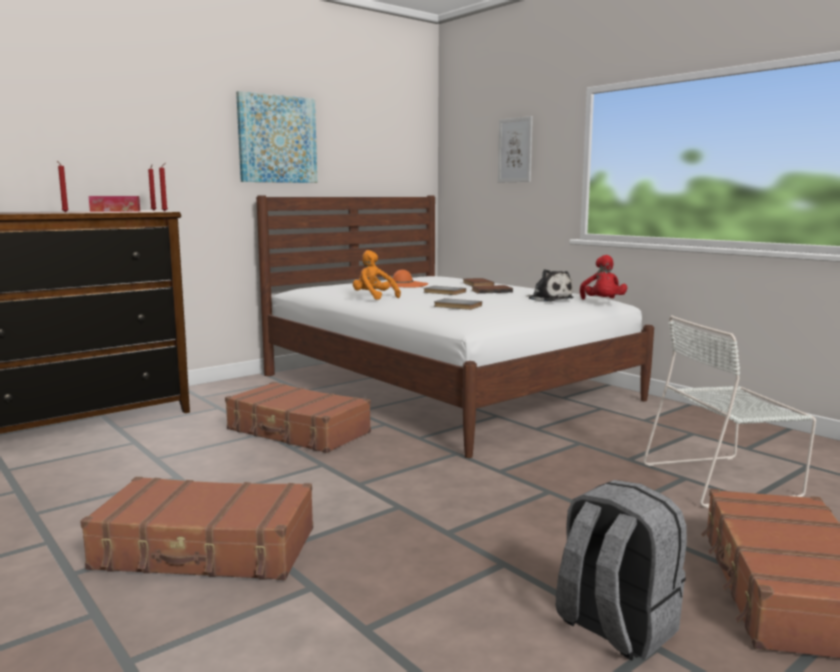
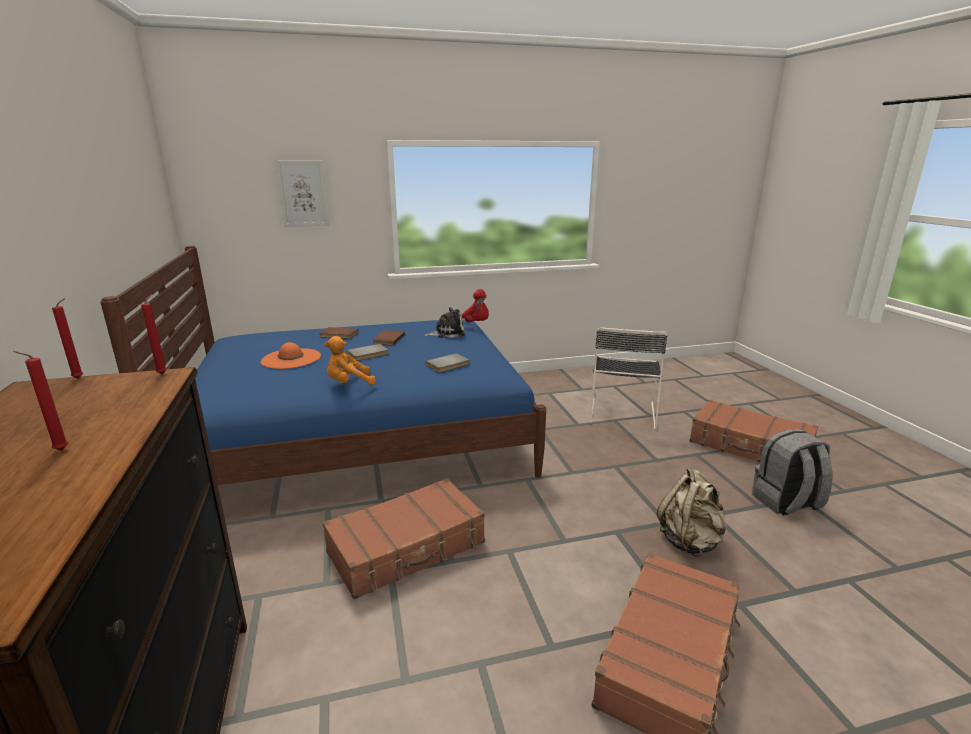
camera: 65 degrees left, 10 degrees up
tissue box [89,196,140,212] -> none
picture [236,91,317,183] -> none
white bed [256,195,654,458] -> blue bed [100,246,546,485]
white chair [643,315,816,508] -> black chair [589,327,667,430]
none -> beige backpack [657,468,727,557]

